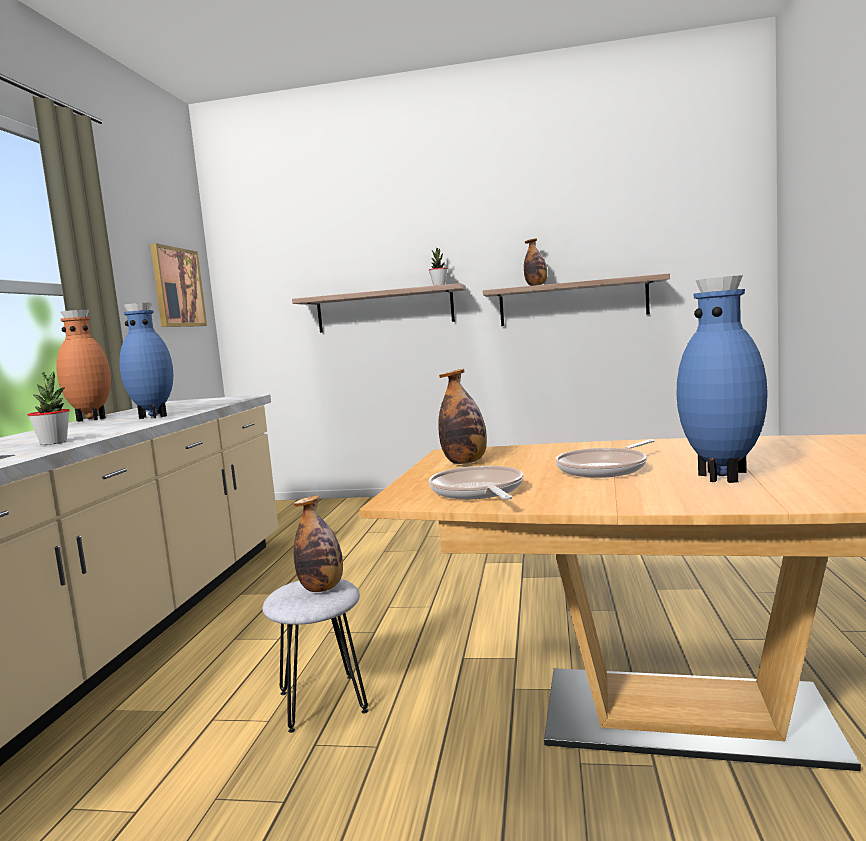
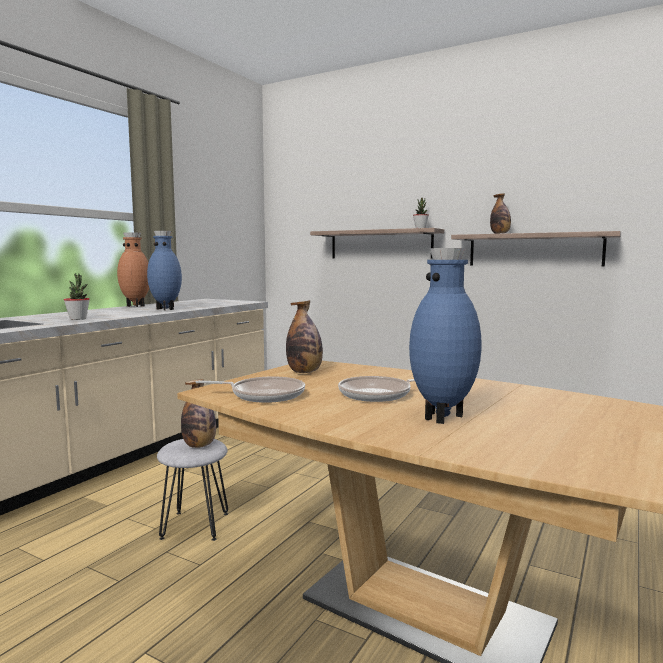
camera: 20 degrees right, 0 degrees up
picture [150,243,207,327] -> none
frying pan [429,466,523,500] -> frying pan turned 90 degrees clockwise [196,377,305,403]

